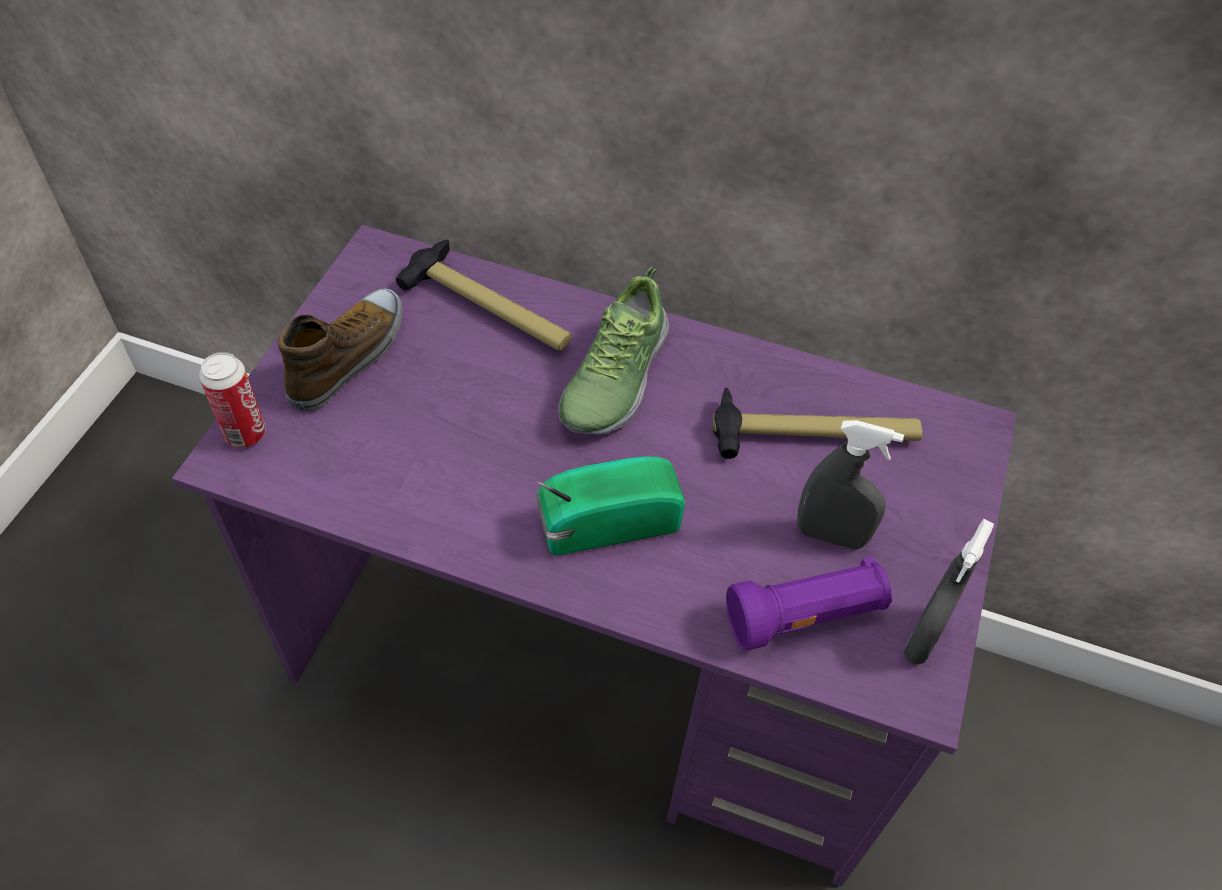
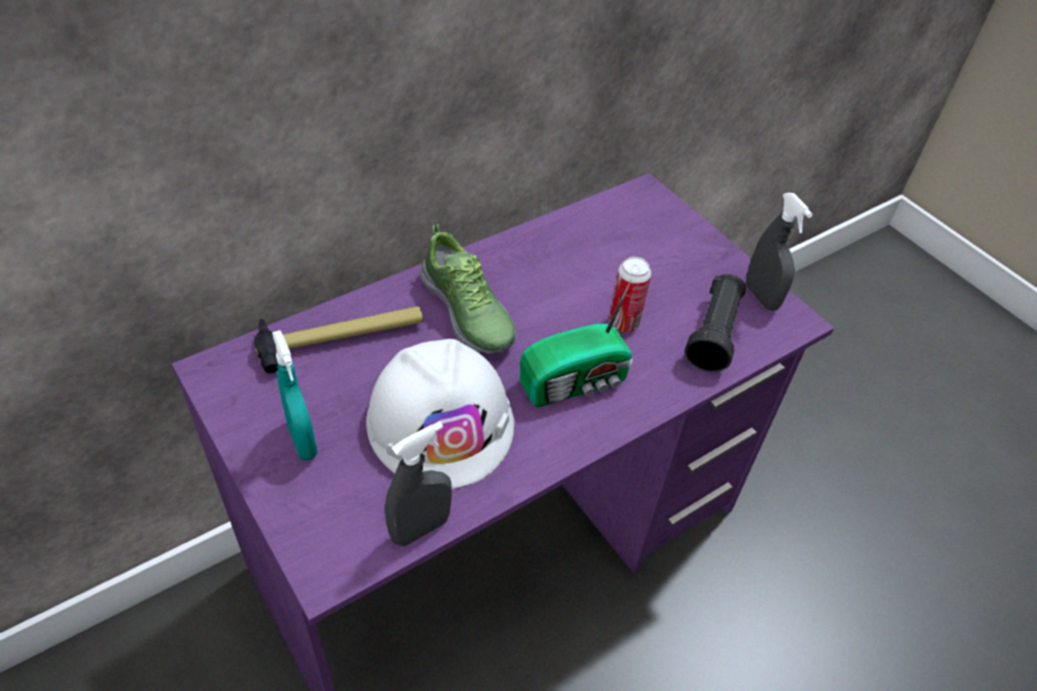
camera: 55 degrees left, 5 degrees down
can [199,352,266,448] -> can moved to [609,257,651,332]
shoe [278,289,402,411] -> turquoise spray bottle [272,330,317,461]
radio [536,456,685,555] -> radio turned 135 degrees counterclockwise [520,279,633,407]
hammer [713,387,922,459] -> none
purple flashlight [726,556,892,650] -> black flashlight [685,274,746,372]
grey spray bottle [797,420,904,550] -> grey spray bottle moved to [385,421,452,546]
none -> white hard hat [366,339,514,489]

